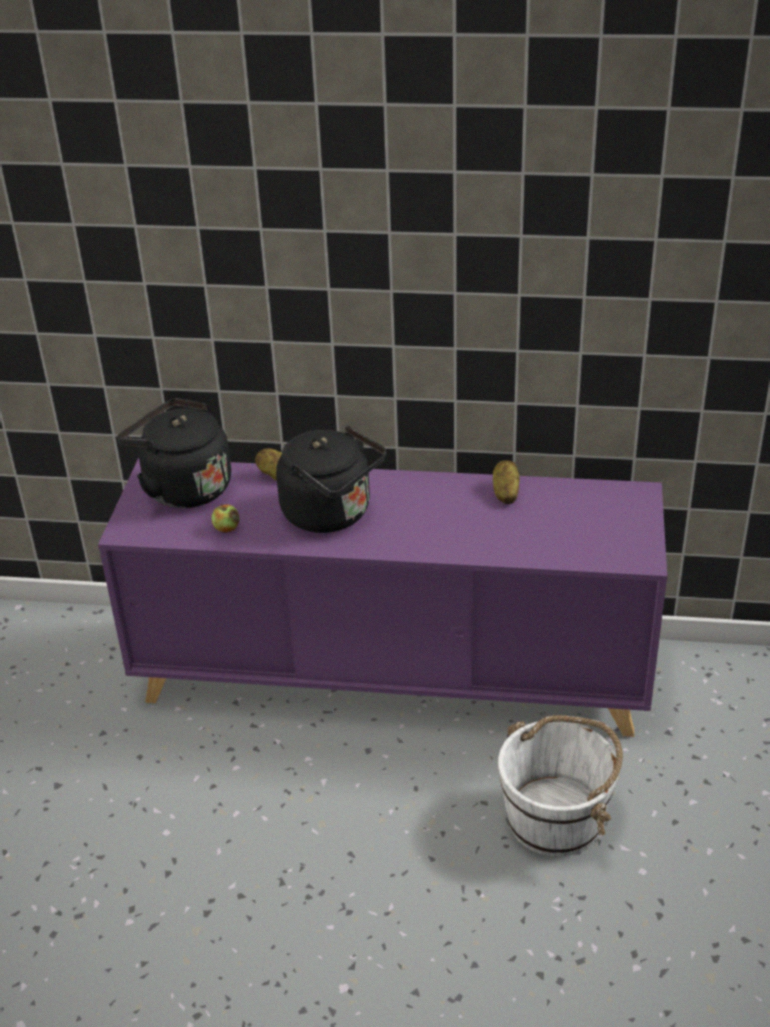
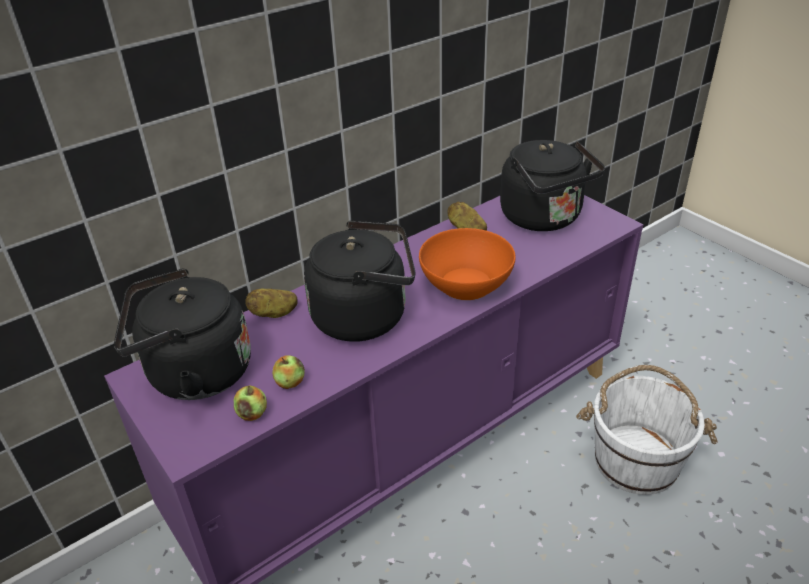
camera: 45 degrees left, 0 degrees up
none -> apple [234,385,267,421]
none -> orange bowl [419,228,516,300]
none -> black kettle [500,140,605,231]

